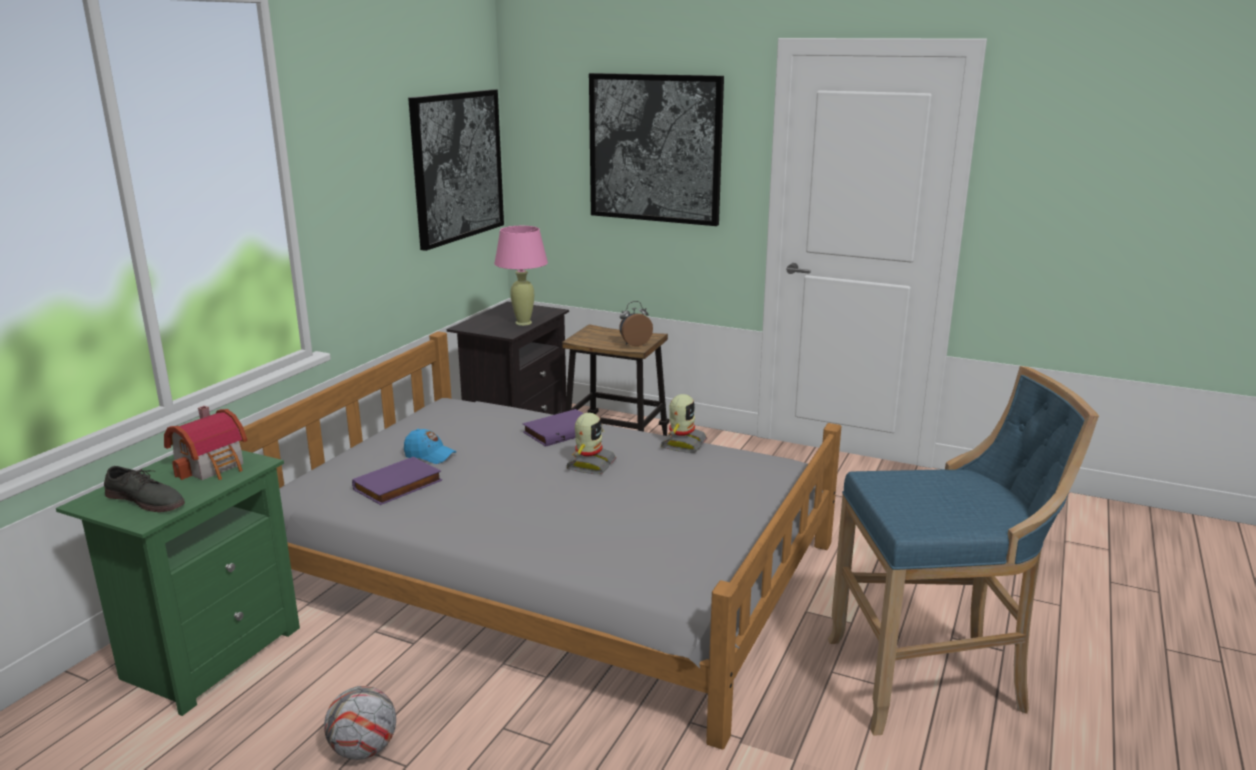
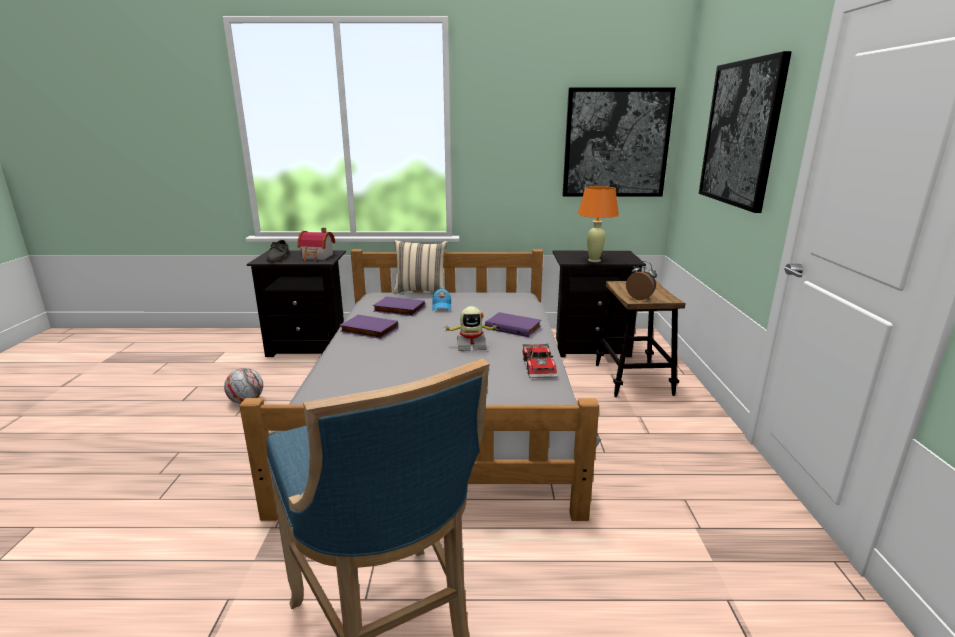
camera: 65 degrees right, 0 degrees up
green nightstand [56,450,300,716] -> black nightstand [247,250,346,357]
pink table lamp [494,226,548,326] -> orange table lamp [578,186,619,262]
toy robot [661,394,707,453] -> toy car [523,344,557,378]
none -> purple book [339,315,398,339]
none -> beige pillow [393,240,447,294]

